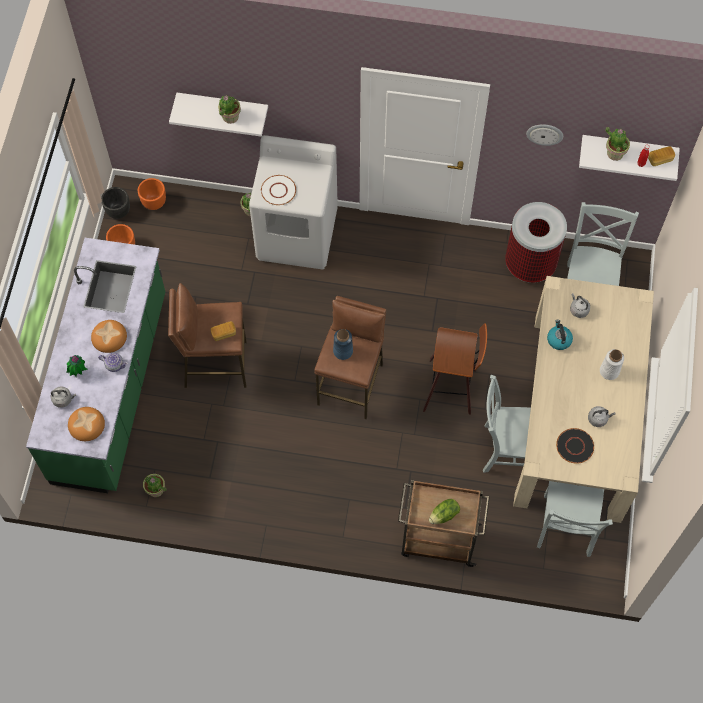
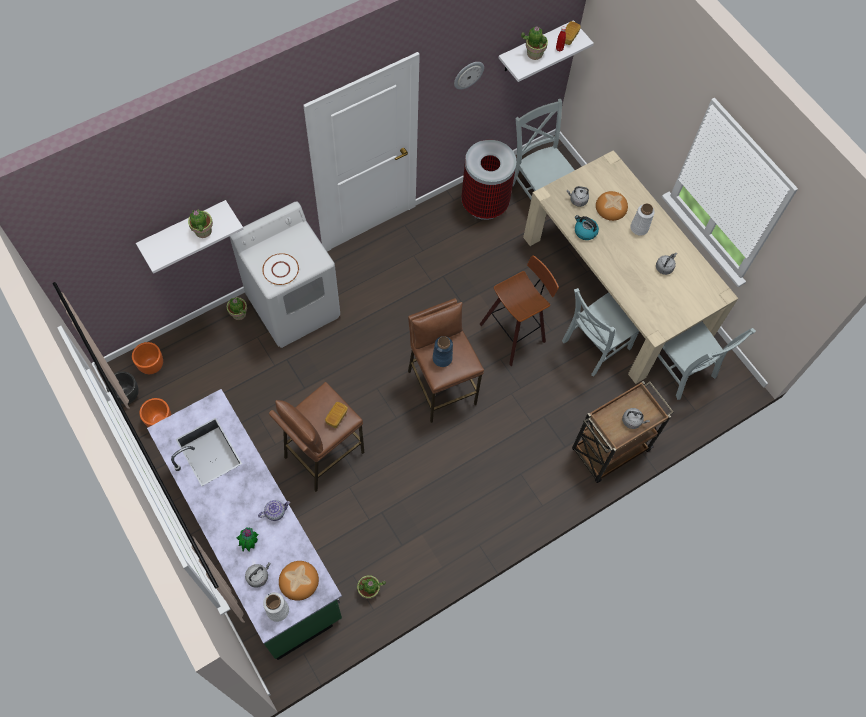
camera: 45 degrees left, 0 degrees up
bread [91,320,127,353] -> bread moved to [596,191,628,221]
lettuce [429,499,460,524] -> grey kettle [622,408,650,429]
black plate [556,428,594,464] -> none
none -> white vase [263,592,289,622]

